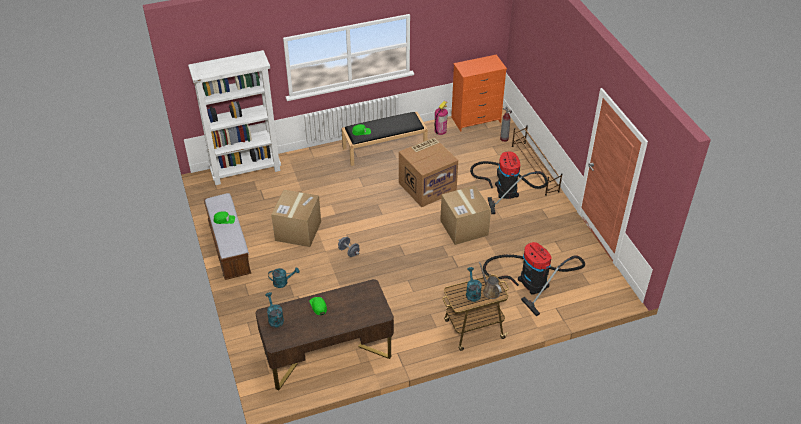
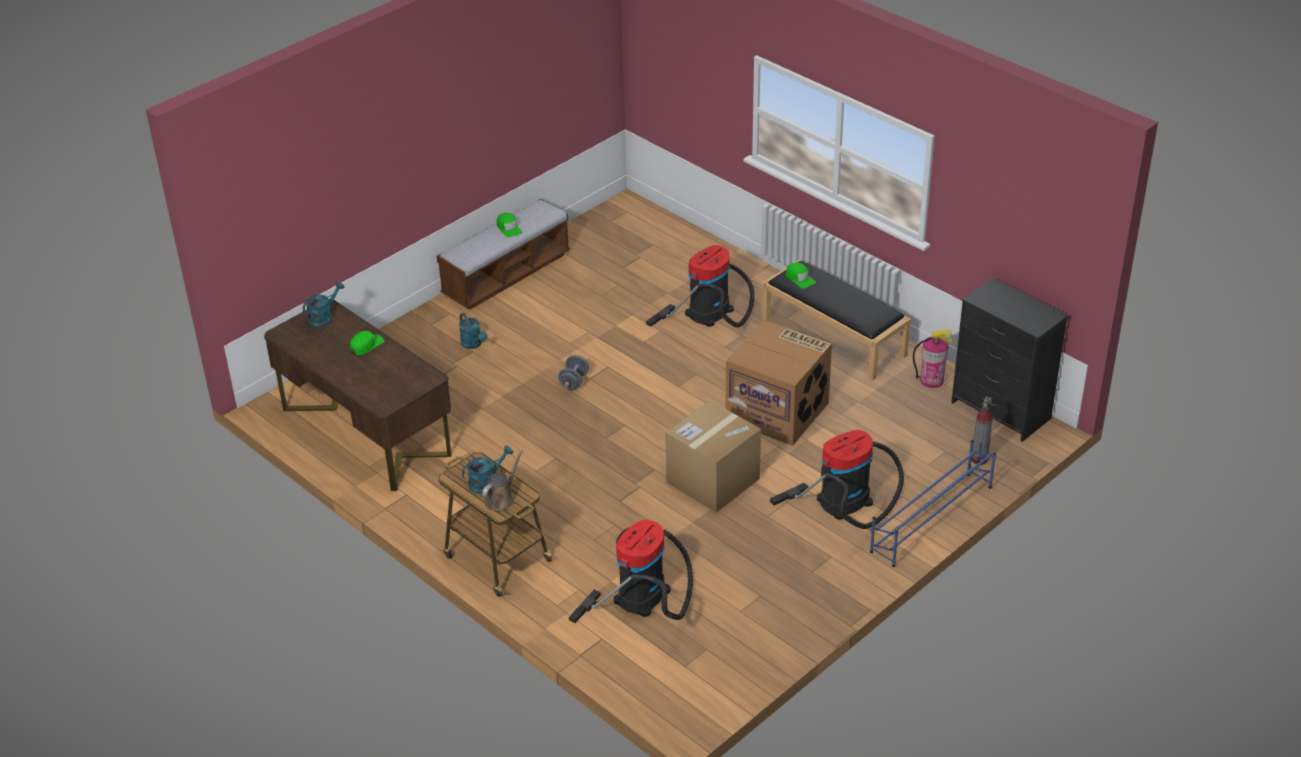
camera: 65 degrees right, 5 degrees down
white bookcase [188,50,281,185] -> none
cardboard box [271,190,321,247] -> none
orange dresser [451,55,507,132] -> black dresser [951,278,1068,442]
brown shoe rack [512,125,562,196] -> blue shoe rack [870,439,996,567]
none -> vacuum cleaner [646,245,754,328]

